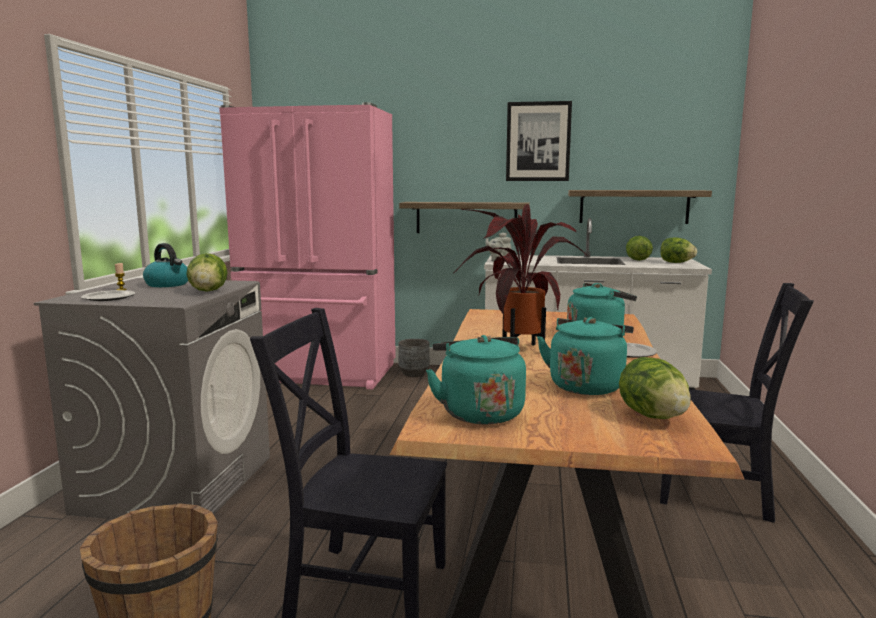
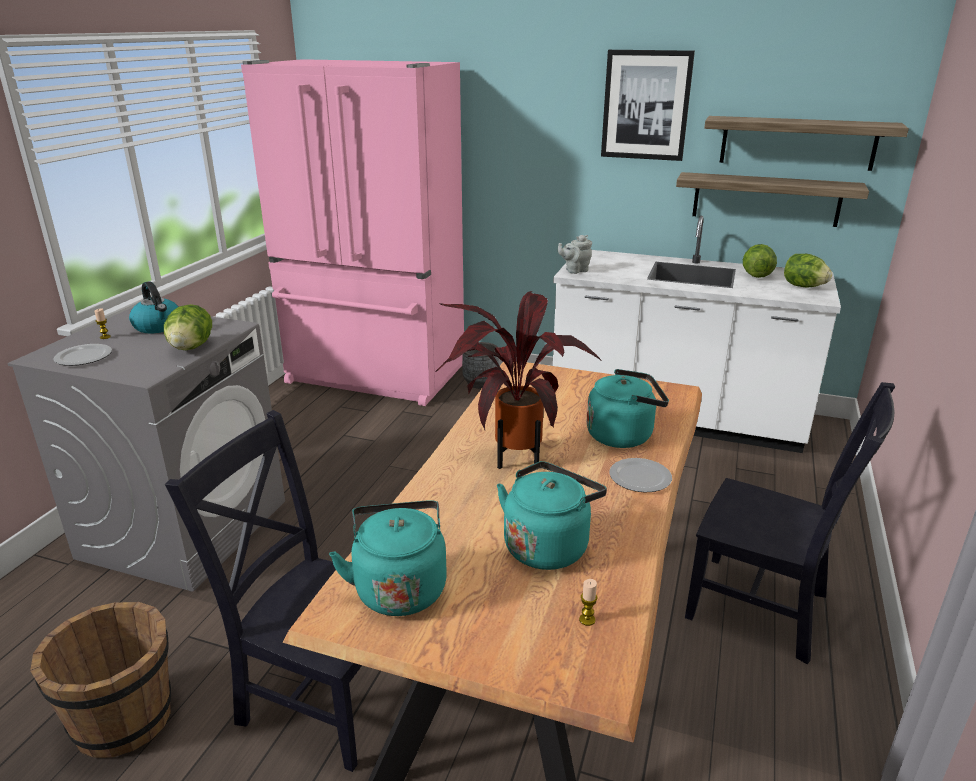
camera: 10 degrees right, 15 degrees up
shelf [399,202,530,233] -> shelf moved to [704,116,909,171]
lettuce [619,357,691,419] -> candle [579,579,597,626]

